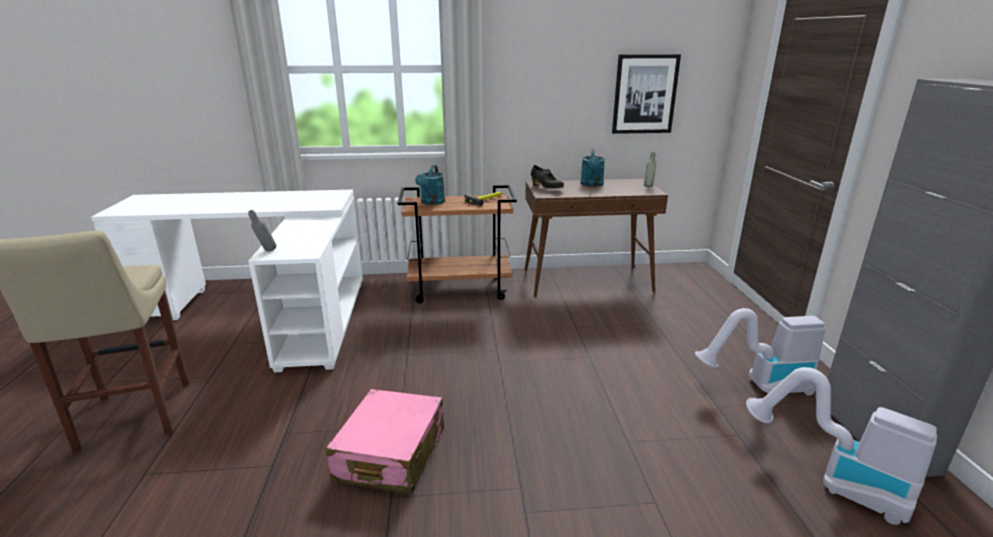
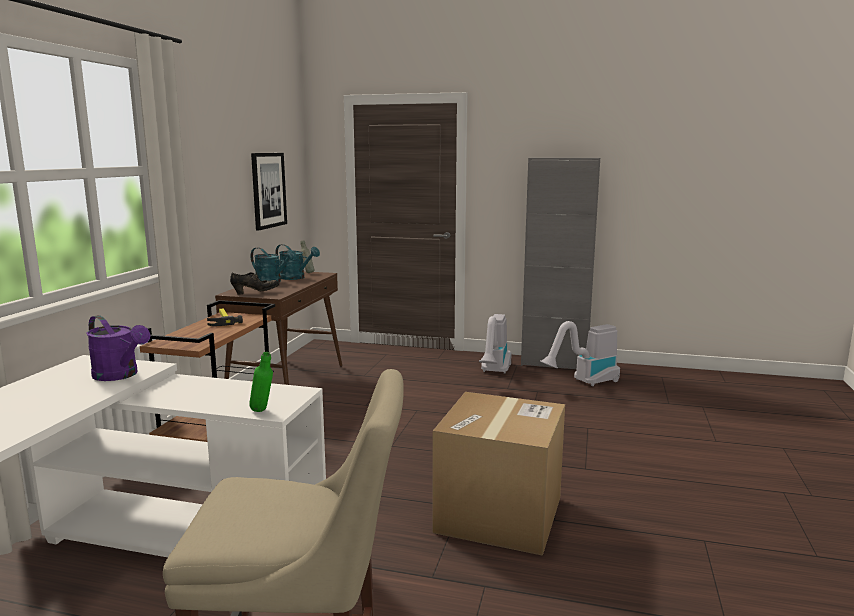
camera: 70 degrees left, 10 degrees down
grey bottle [248,210,276,252] -> green bottle [249,352,273,412]
pink suitcase [326,389,444,494] -> cardboard box [432,392,565,556]
turquoise watering can [415,165,445,205] -> turquoise watering can moved to [275,244,320,280]
none -> purple watering can [87,315,150,381]

